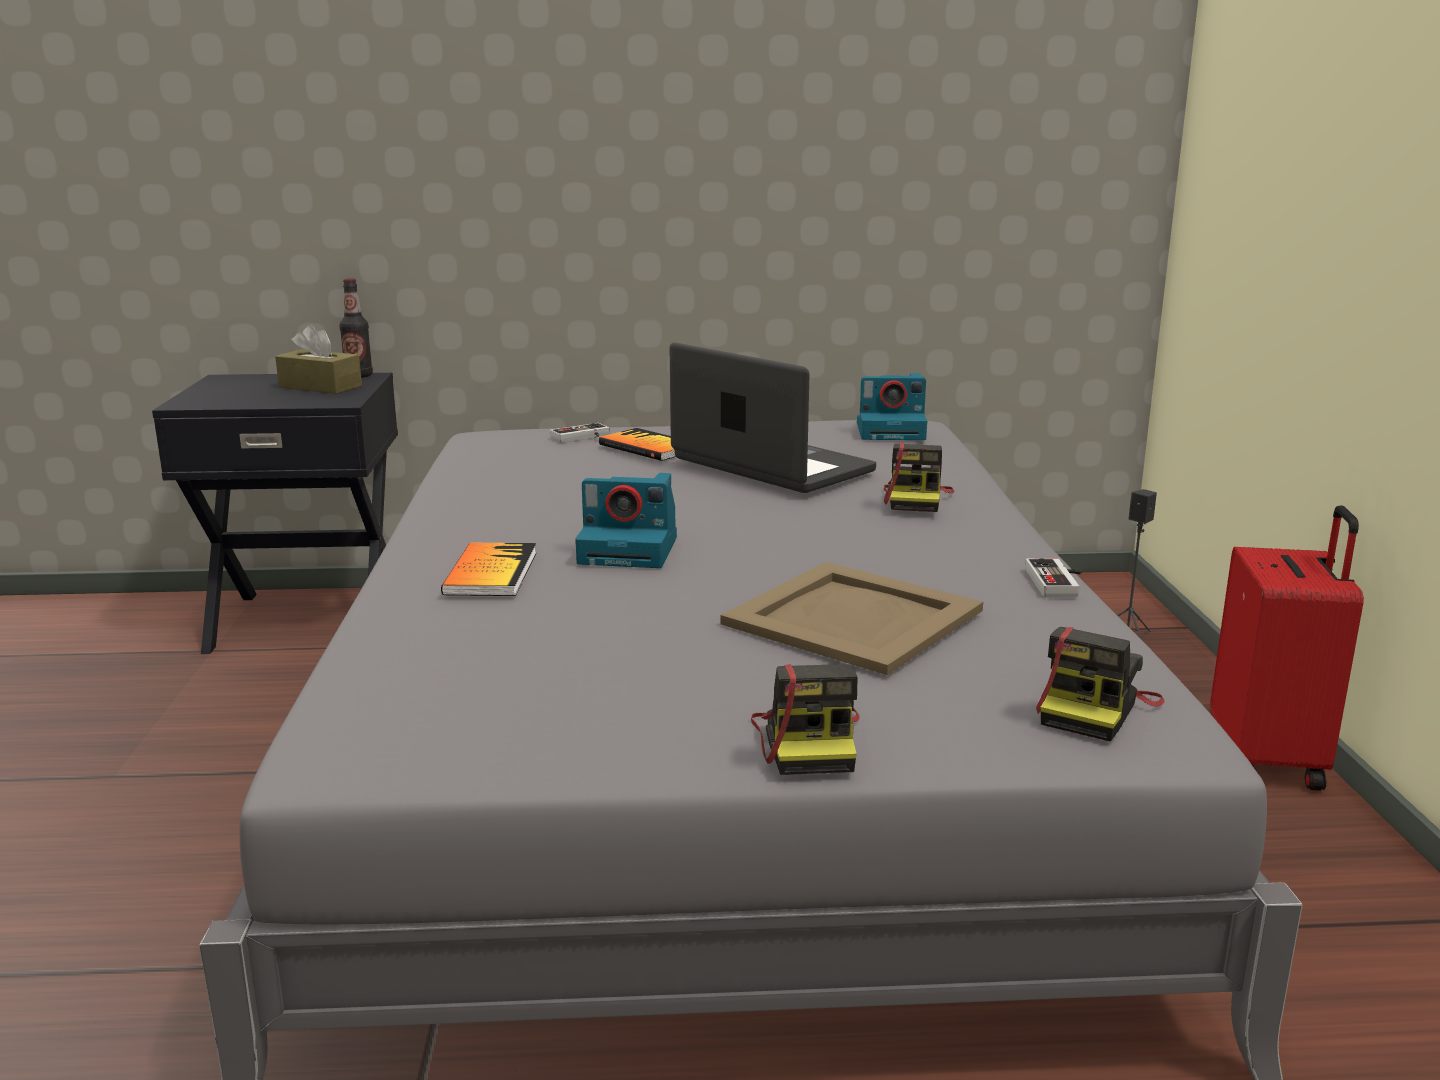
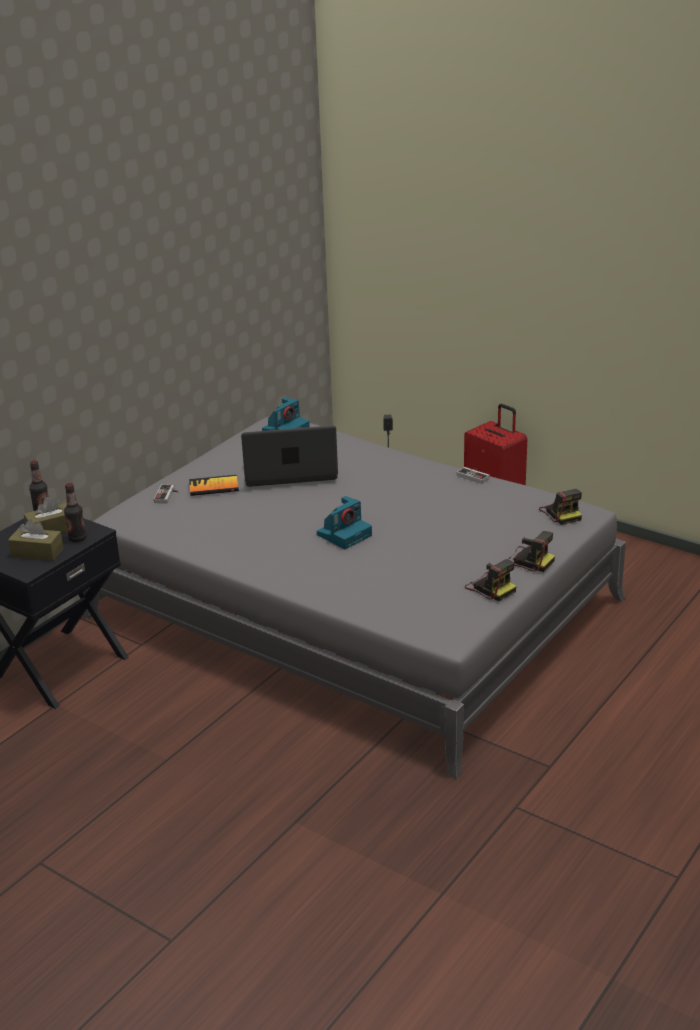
camera: 50 degrees left, 10 degrees up
book [441,543,536,596] -> none
beige tray [721,562,983,675] -> none
camera [884,443,954,512] -> camera moved to [465,559,517,601]
none -> brown tissue box [8,519,64,561]
none -> bottle [64,483,86,542]

